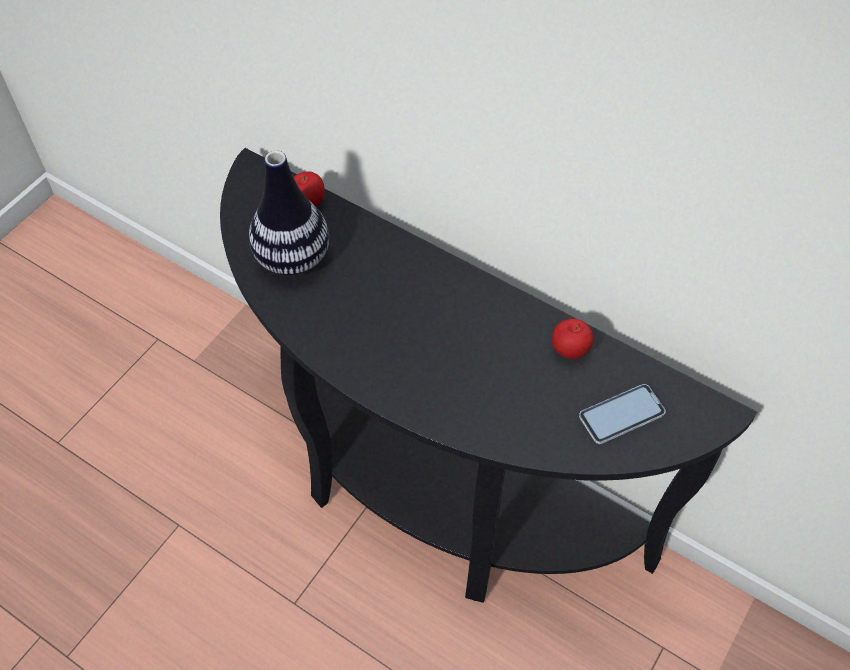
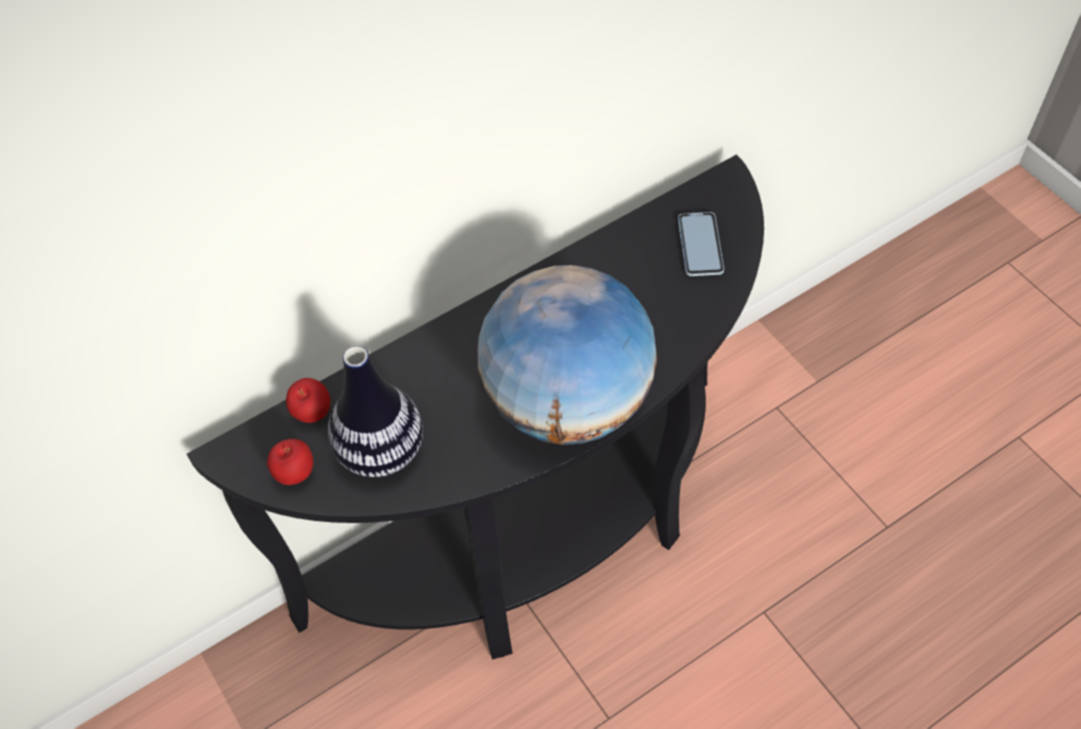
camera: 65 degrees left, 0 degrees up
apple [552,319,594,359] -> apple moved to [267,439,313,485]
none -> globe [478,265,657,445]

